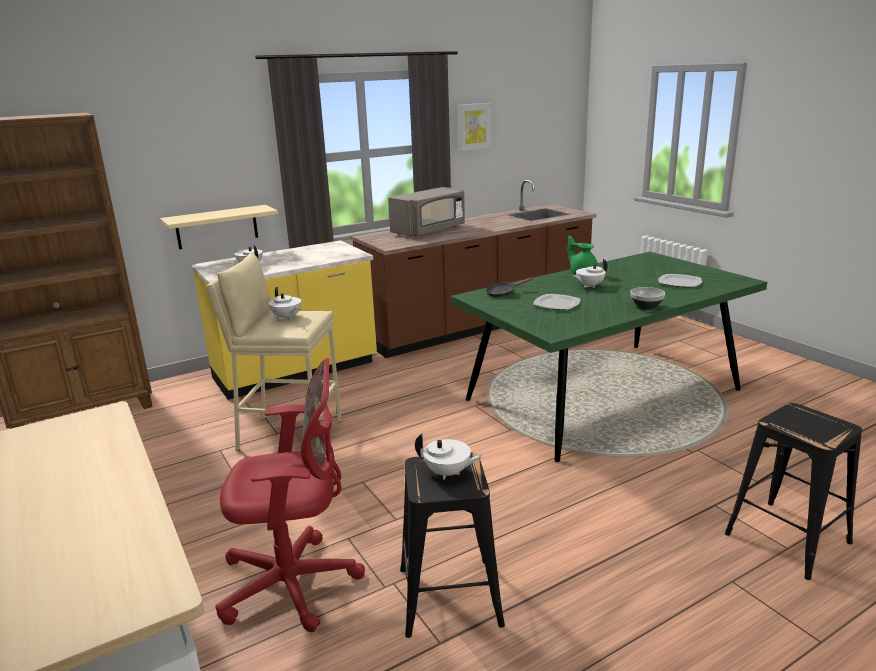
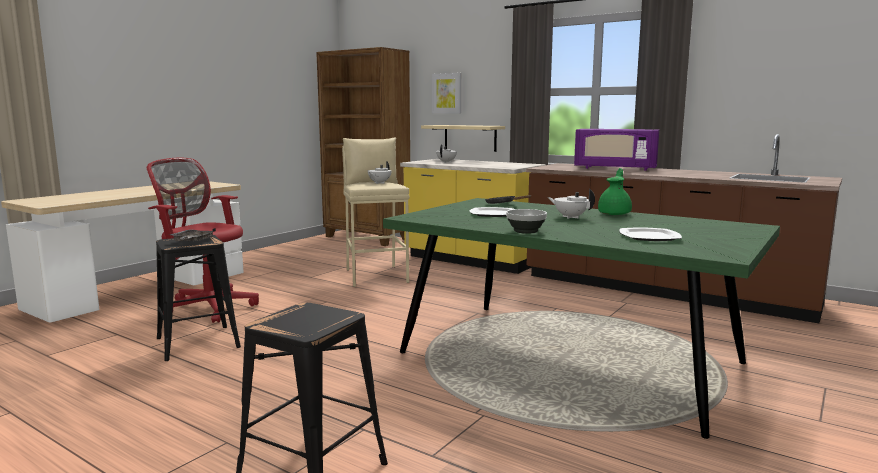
camera: 65 degrees right, 10 degrees down
red office chair [216,358,365,632] -> red office chair turned 150 degrees clockwise [147,158,259,323]
grey microwave [388,187,465,237] -> purple microwave [574,129,659,171]
white teapot [415,433,483,480] -> grey tray [170,228,216,242]
picture [458,103,492,151] -> picture moved to [432,73,461,113]

